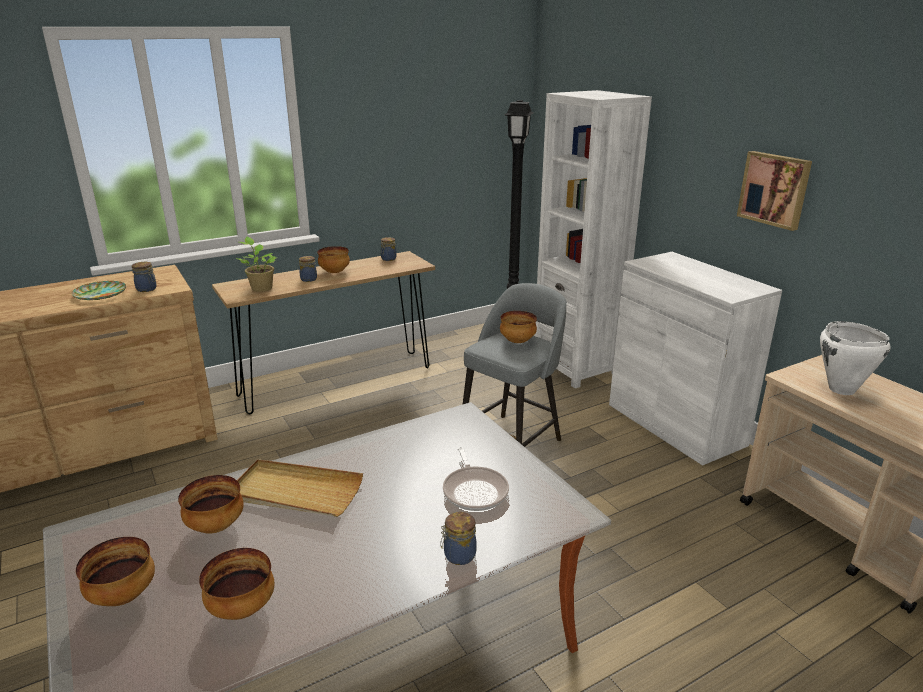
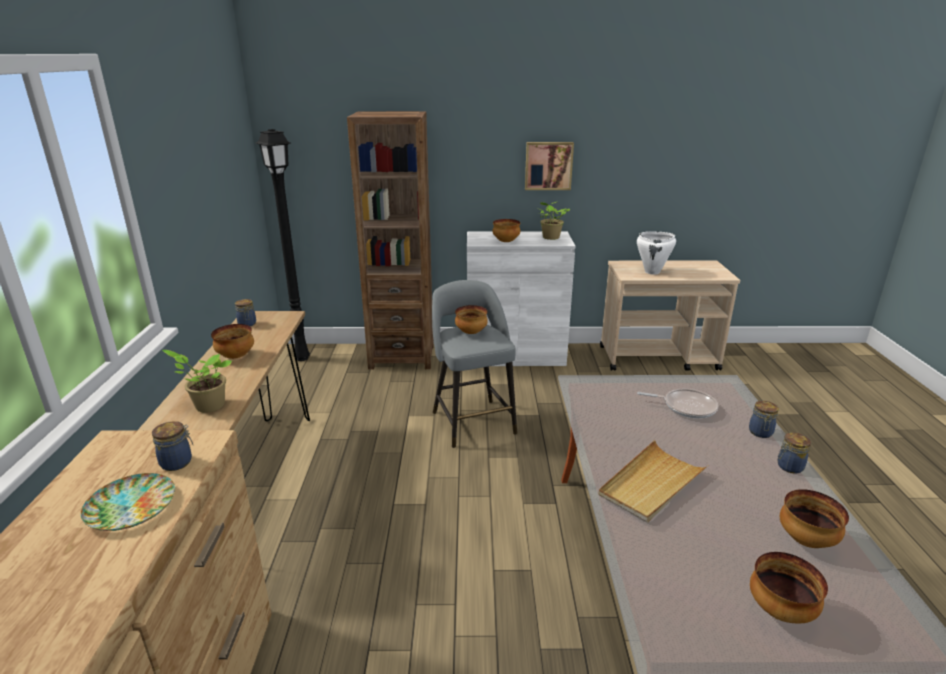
camera: 60 degrees left, 0 degrees up
bowl [178,475,244,534] -> bowl moved to [493,219,520,242]
jar [299,256,317,282] -> jar moved to [778,432,811,473]
white bookcase [534,90,652,388] -> brown bookcase [347,111,434,369]
none -> potted plant [536,202,570,240]

